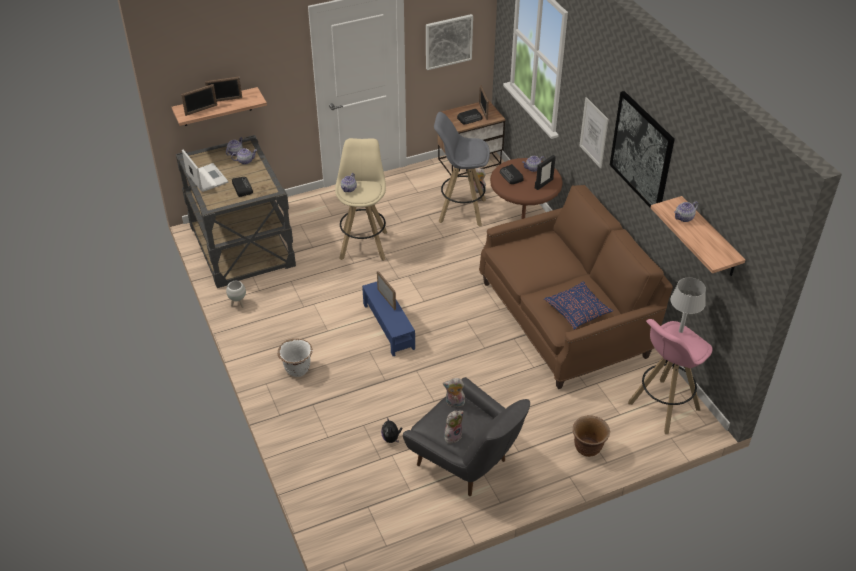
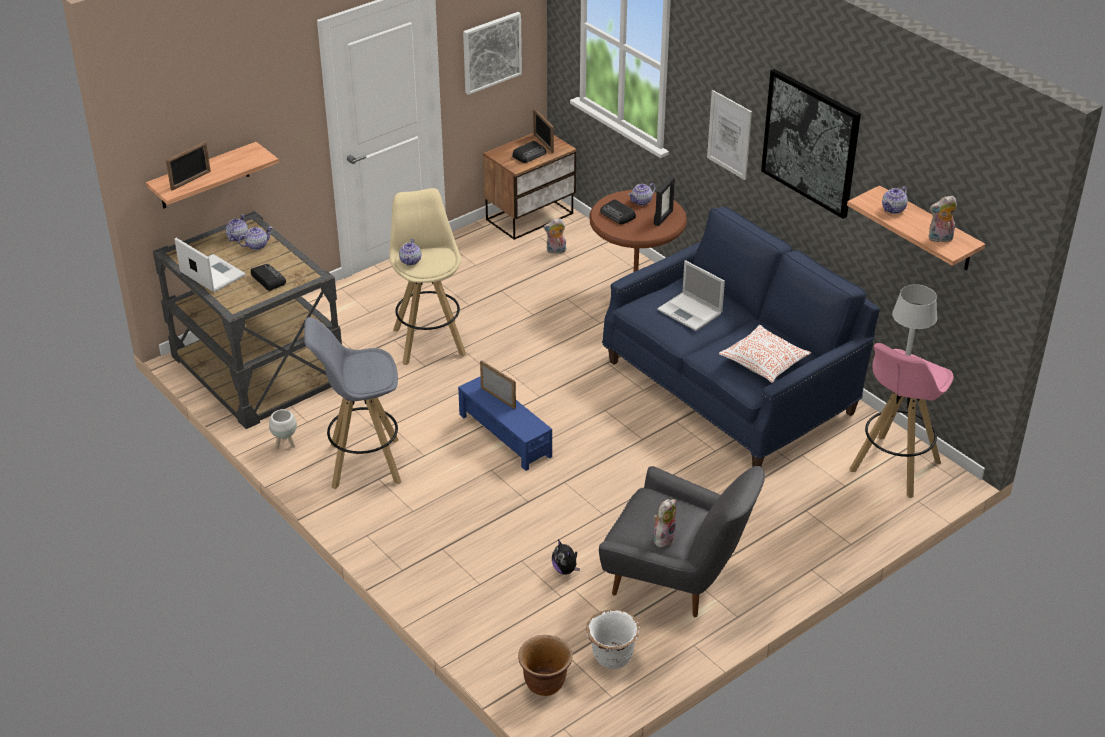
camera: 15 degrees left, 5 degrees down
picture frame [205,77,242,102] -> none
white planter [277,339,313,377] -> white planter moved to [586,610,640,669]
grey stool [434,112,490,227] -> grey stool moved to [304,317,401,489]
plush toy [443,378,466,407] -> plush toy moved to [929,195,957,243]
brown sofa [479,185,673,389] -> blue sofa [602,206,880,467]
blue pillow [544,281,613,330] -> white pillow [719,325,811,383]
brown planter [573,415,610,457] -> brown planter moved to [518,635,573,696]
none -> laptop [657,260,725,331]

